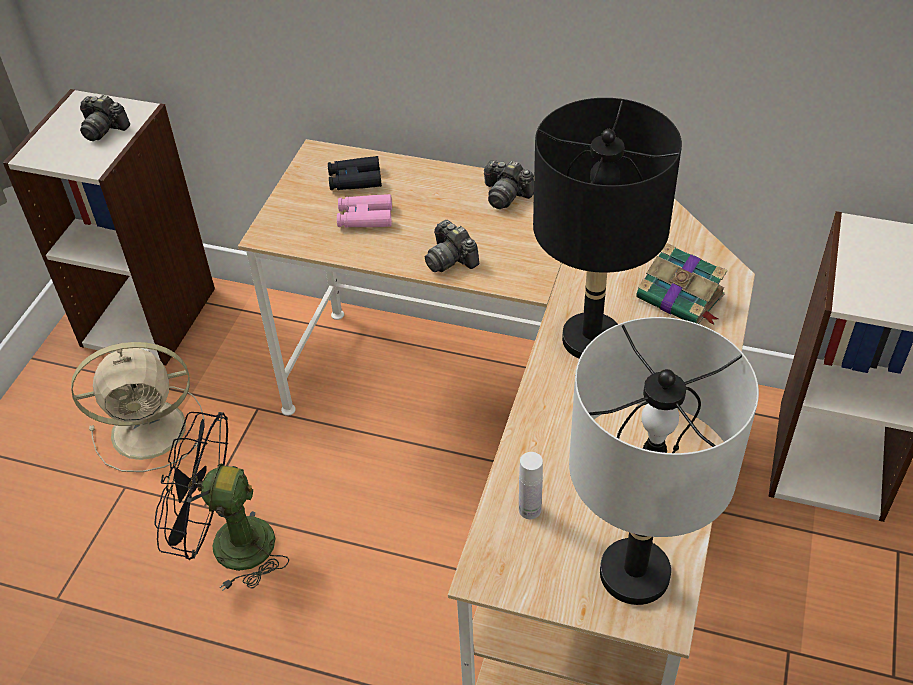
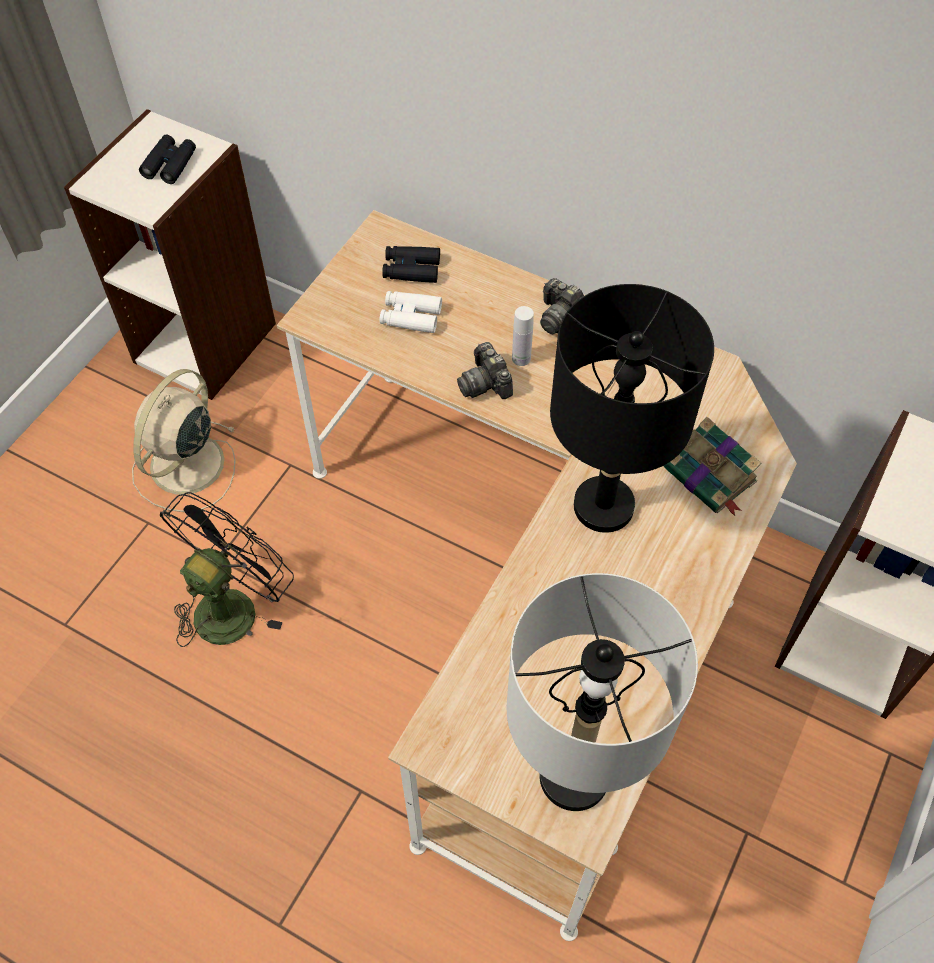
camera: 10 degrees right, 10 degrees up
beige fan [71,342,204,472] -> beige fan turned 120 degrees clockwise [132,369,236,512]
camera [80,95,130,141] -> black binoculars [139,135,196,184]
black fan [154,412,289,591] -> black fan turned 105 degrees clockwise [160,492,294,647]
pink binoculars [337,194,392,228] -> white binoculars [380,291,442,333]
white bottle [519,452,543,519] -> white bottle moved to [512,306,534,366]

